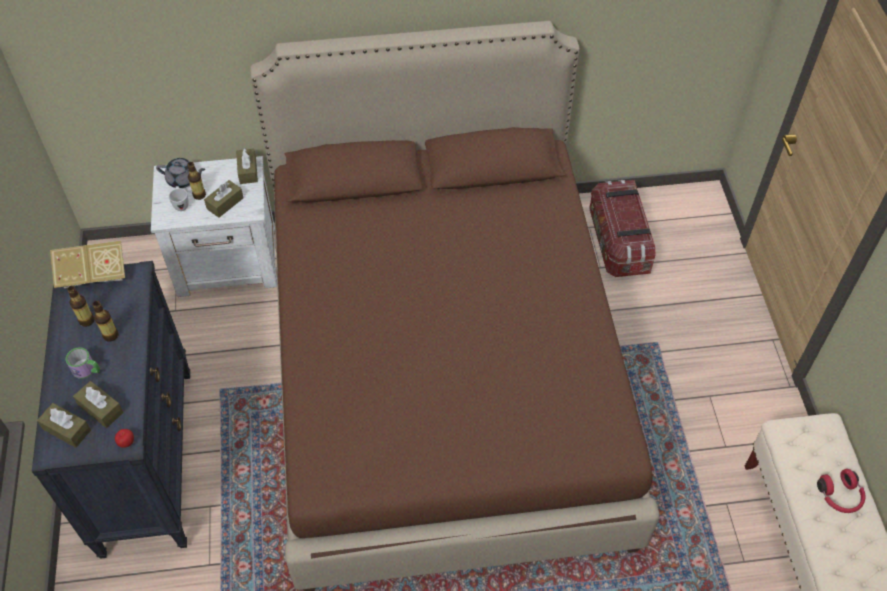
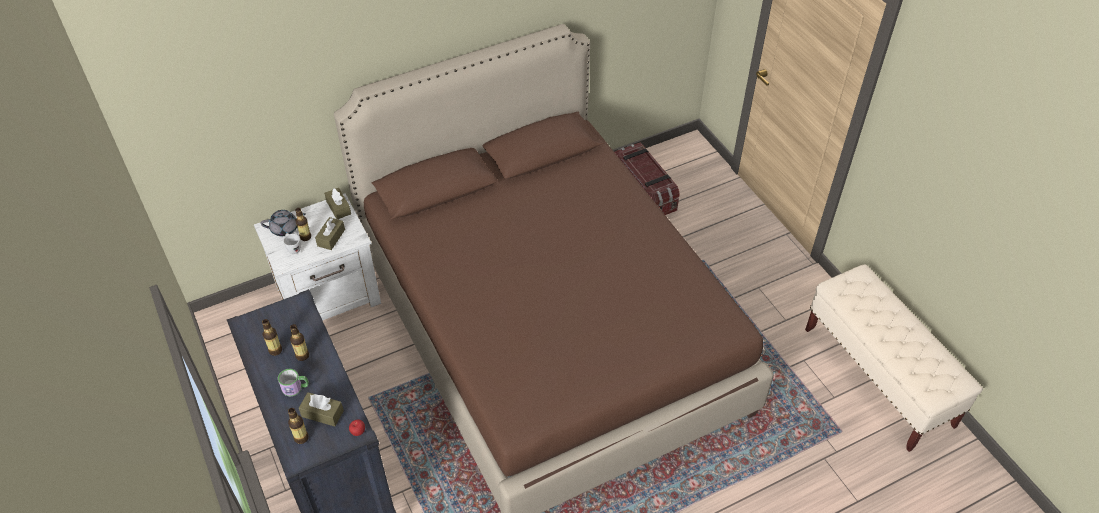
camera: 20 degrees left, 5 degrees down
brown tissue box [37,403,91,448] -> bottle [288,408,309,444]
book [50,241,125,288] -> none
red headphones [817,469,865,513] -> none

